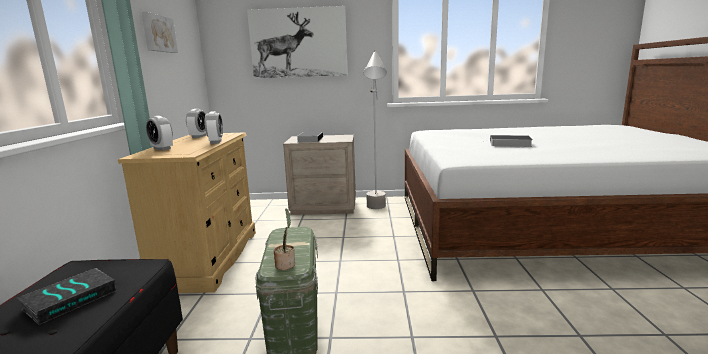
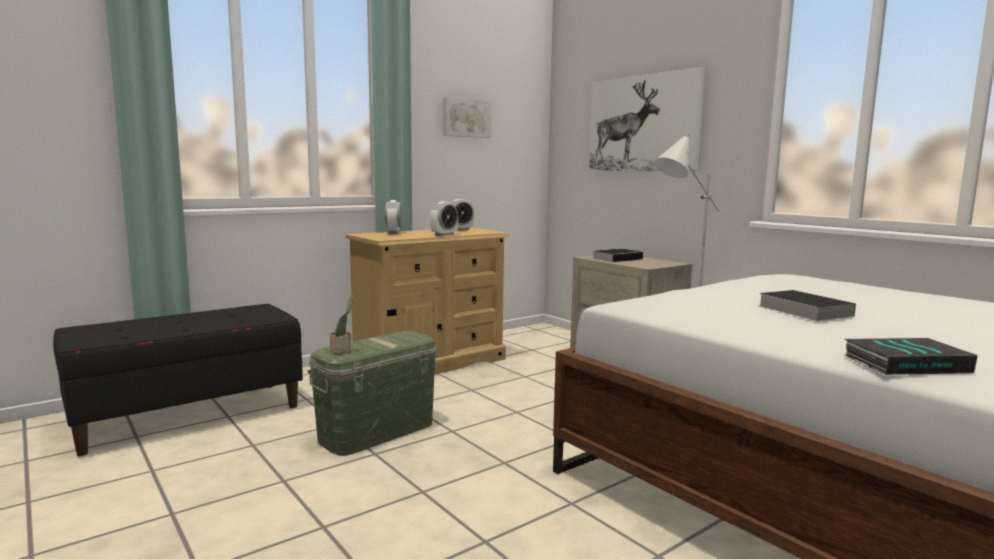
camera: 50 degrees right, 5 degrees down
book [17,268,117,325] -> book moved to [844,338,977,375]

